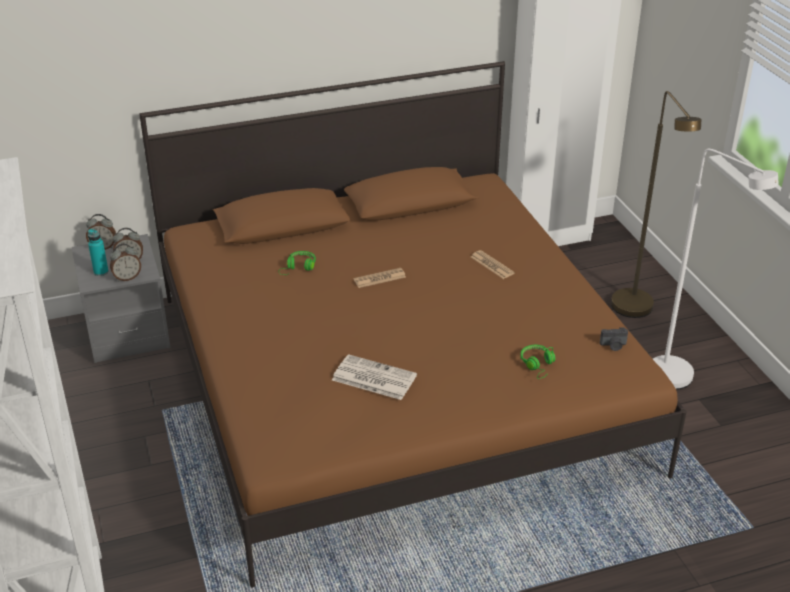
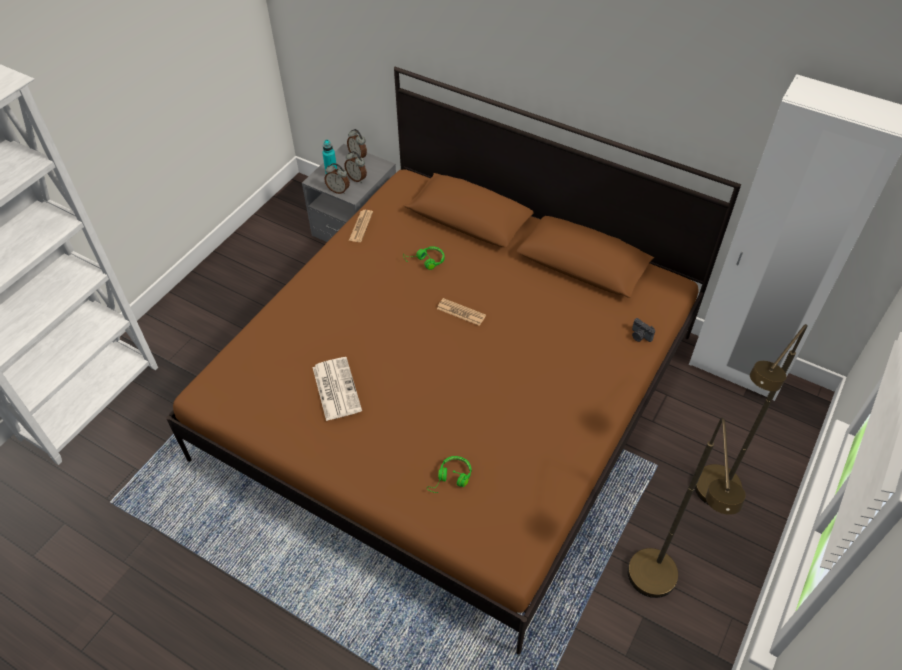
camera: 50 degrees right, 15 degrees up
newspaper [471,250,515,279] -> newspaper moved to [349,210,373,242]
camera [600,327,628,351] -> camera moved to [632,318,655,342]
white floor lamp [653,149,779,390] -> brown floor lamp [628,418,746,598]

